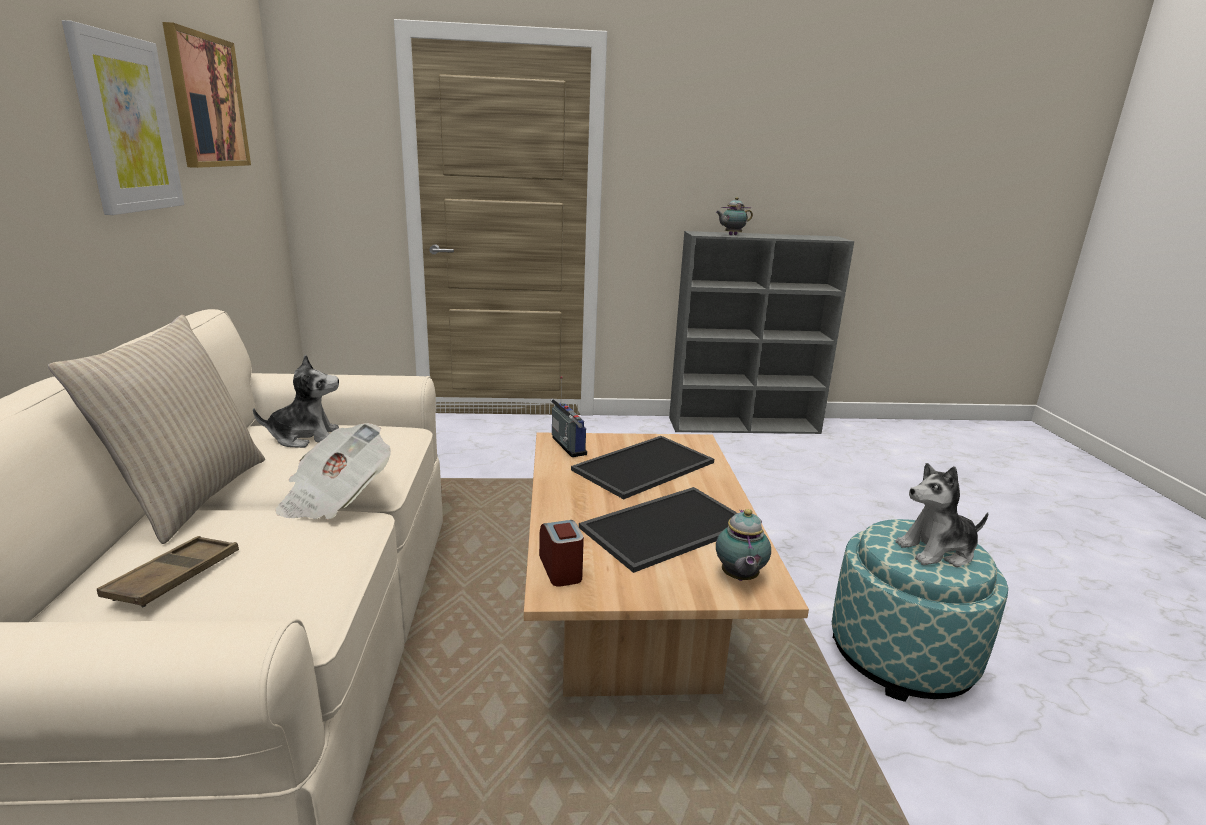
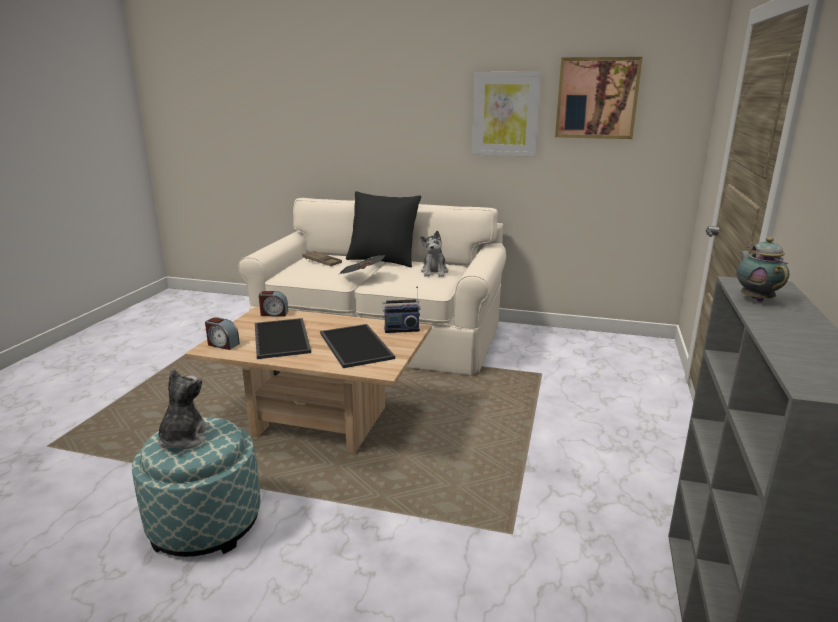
camera: 110 degrees right, 0 degrees up
beige pillow [48,315,265,544] -> black pillow [346,191,421,267]
teapot [716,509,771,581] -> alarm clock [205,317,240,350]

